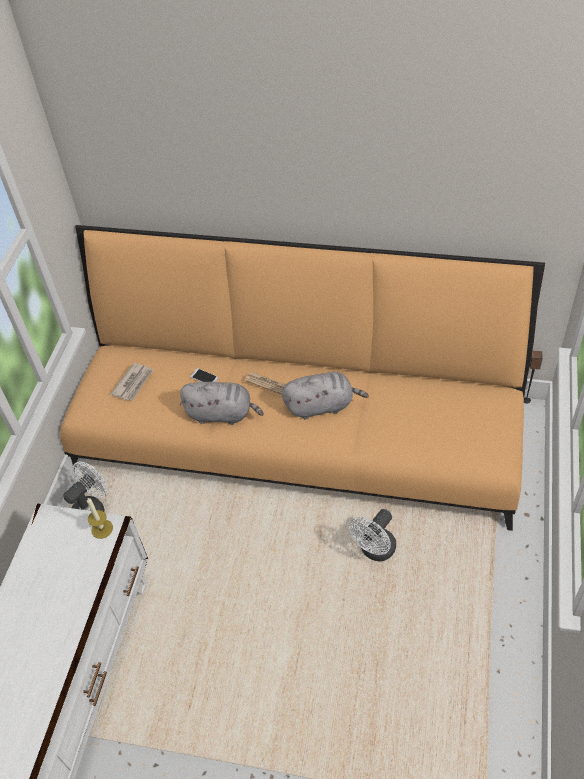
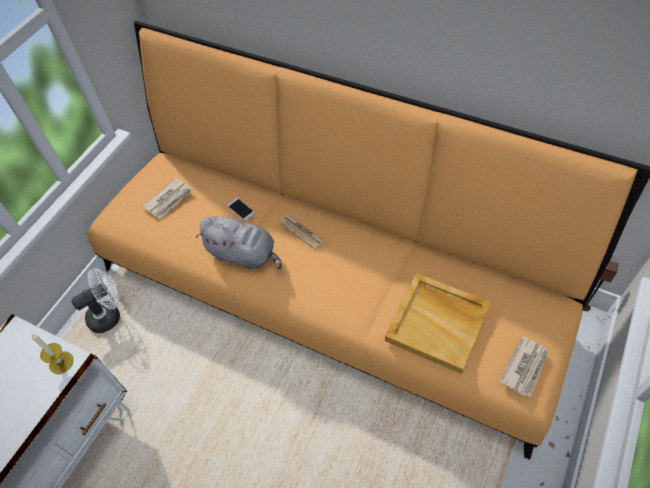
camera: 15 degrees right, 5 degrees up
grey plush toy [282,372,369,419] -> none
white fan [349,509,396,561] -> none
none -> beige tray [385,273,491,374]
none -> newspaper [499,337,549,397]

